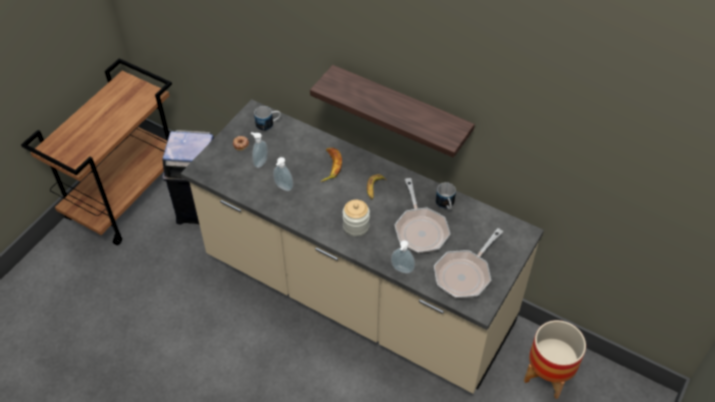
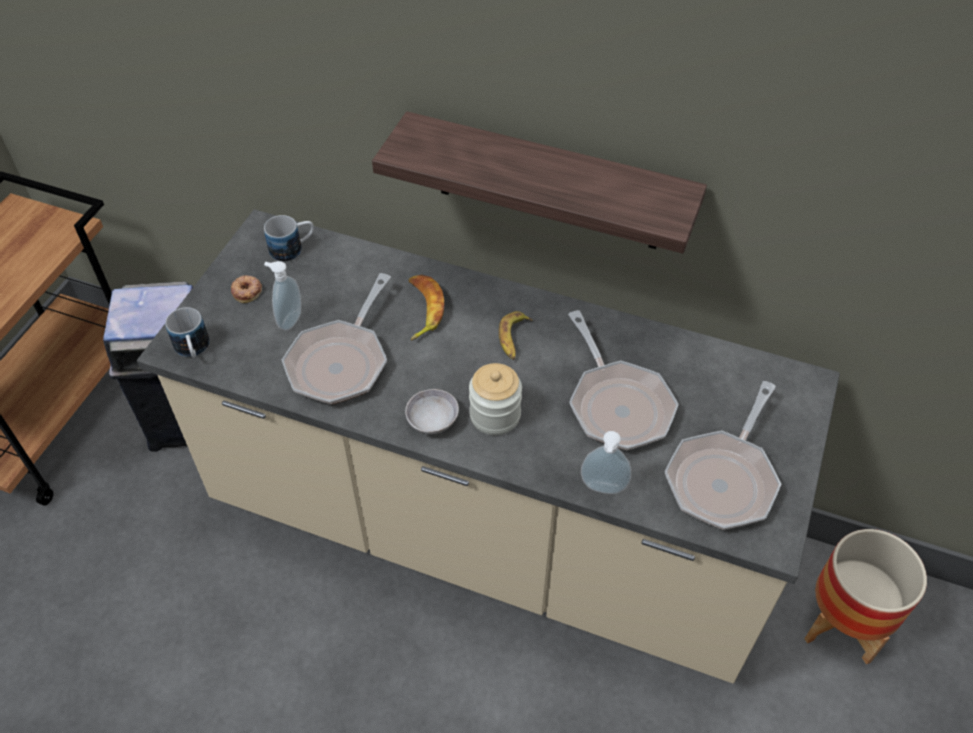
camera: 10 degrees left, 0 degrees up
soap dispenser [273,157,294,191] -> frying pan [282,273,391,404]
mug [435,182,456,210] -> mug moved to [165,307,210,358]
none -> grey bowl [405,389,459,434]

